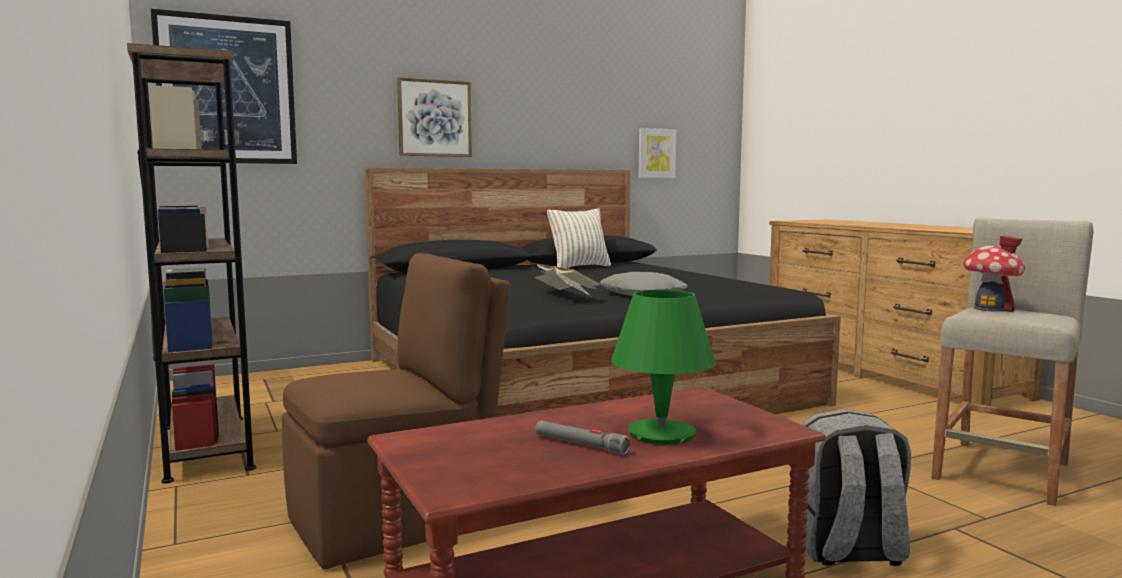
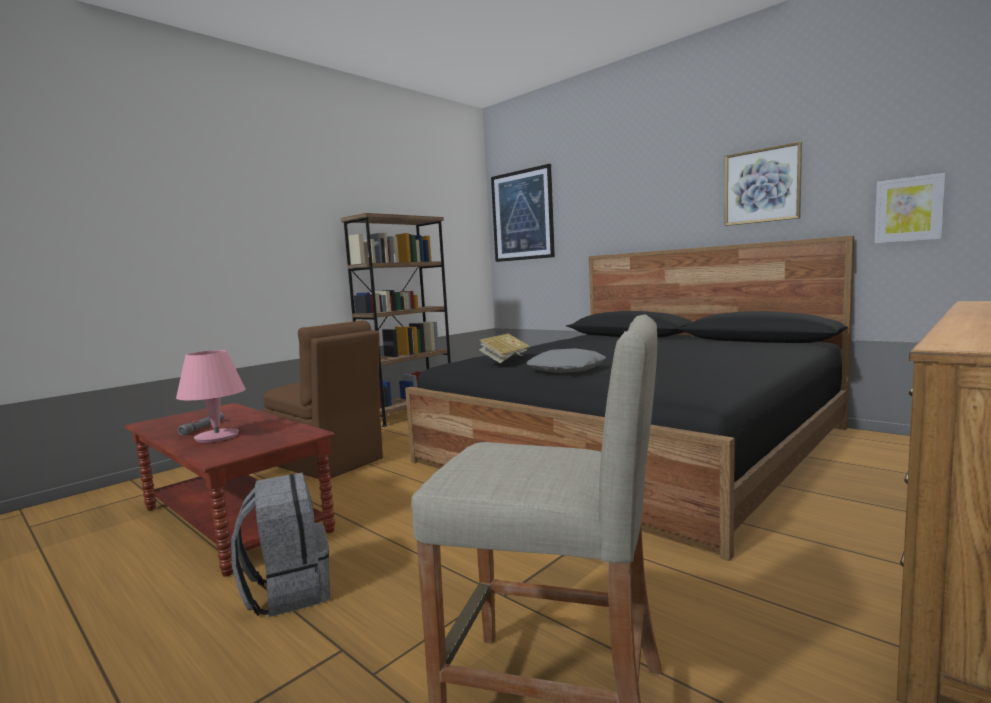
camera: 70 degrees right, 0 degrees up
picture [397,77,472,157] -> picture moved to [725,141,802,226]
pillow [547,208,611,268] -> none
green table lamp [611,290,715,445] -> pink table lamp [176,350,245,443]
toy house [963,235,1025,312] -> none

